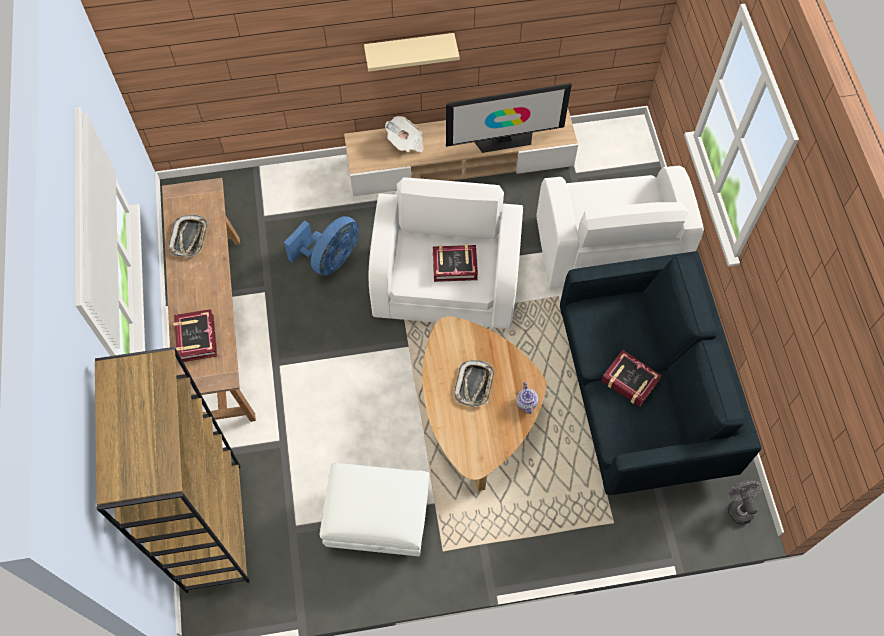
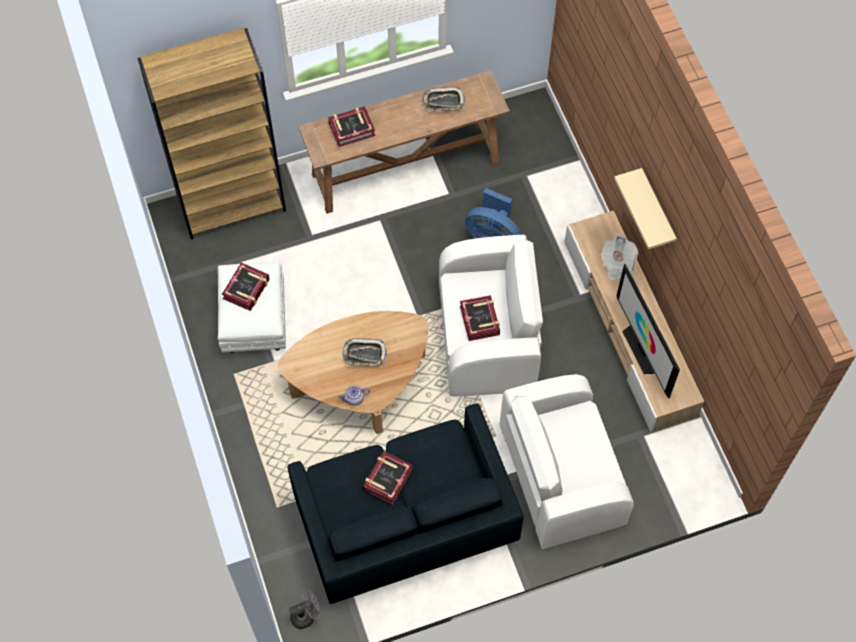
camera: 80 degrees right, 0 degrees up
none -> book [222,262,270,311]

